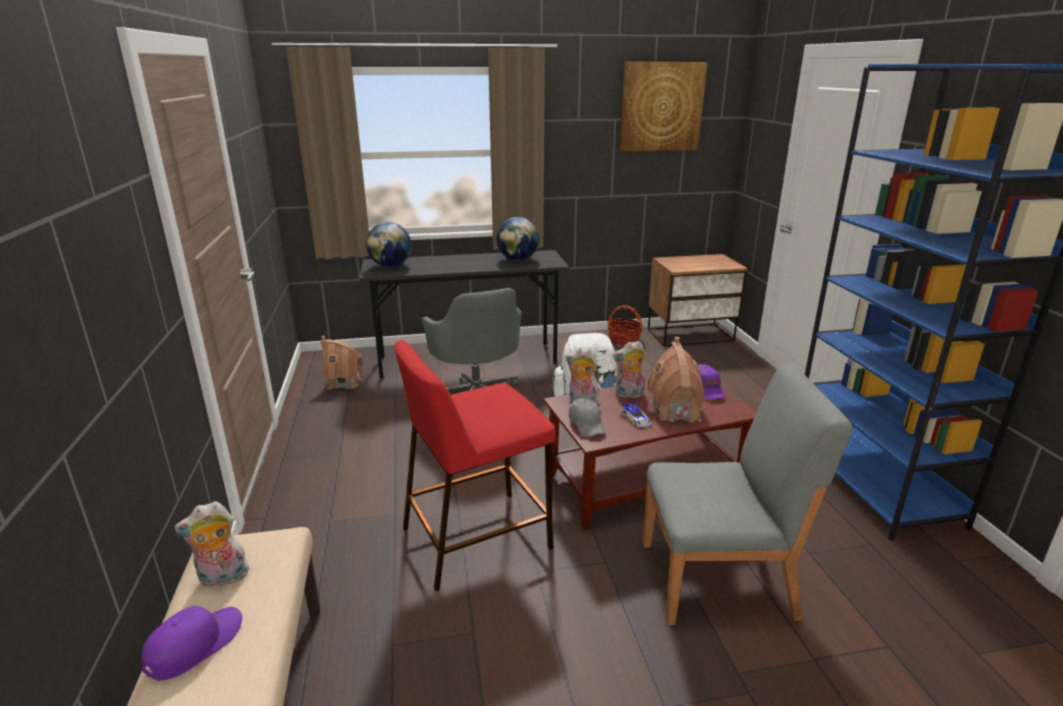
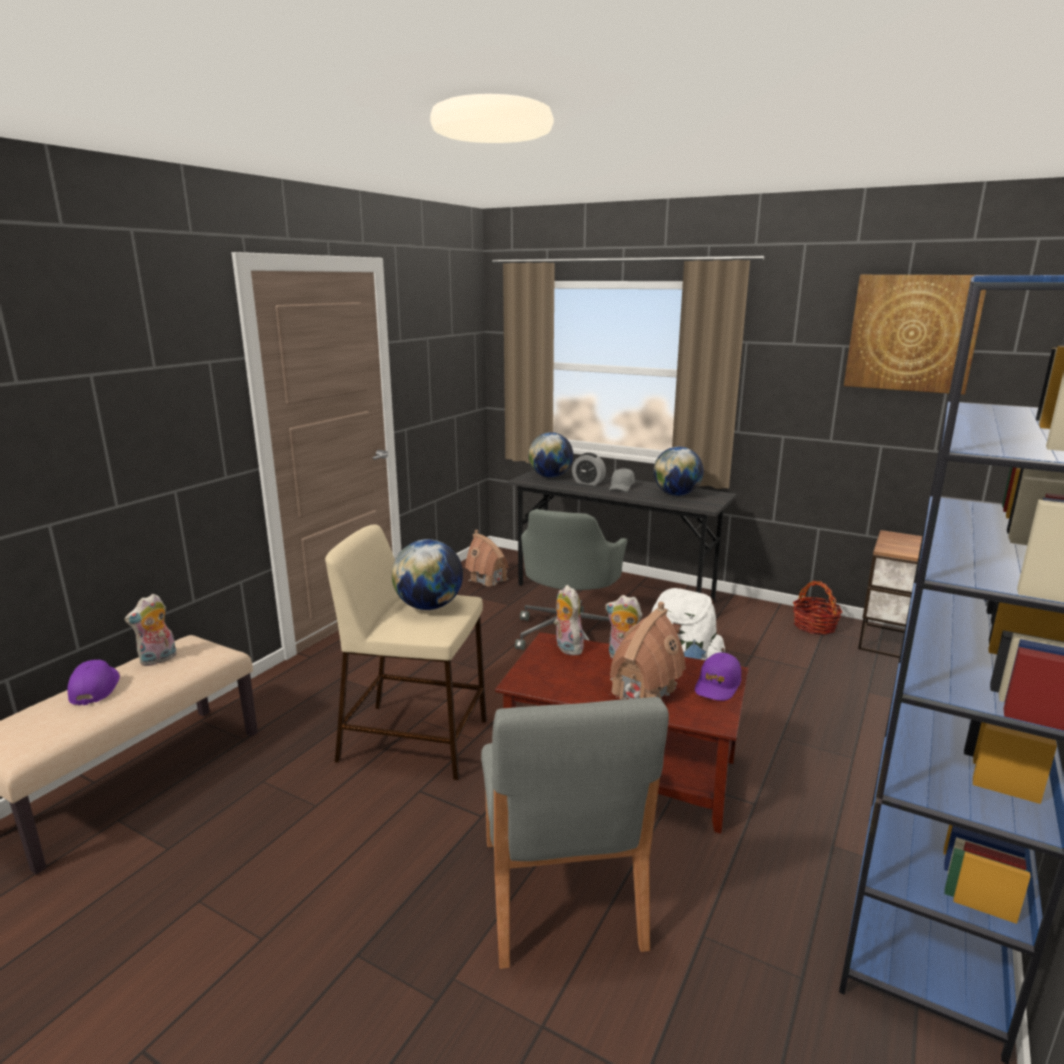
camera: 40 degrees right, 5 degrees down
purple cap [141,606,242,681] -> purple cap turned 90 degrees counterclockwise [67,660,120,706]
plush toy [174,501,250,588] -> plush toy turned 75 degrees counterclockwise [125,594,177,666]
red stool [395,340,556,591] -> beige stool [325,525,487,780]
grey cap [569,398,606,437] -> grey cap moved to [609,468,635,492]
toy car [621,402,651,428] -> none
grey chair [643,365,852,625] -> grey chair turned 45 degrees clockwise [481,697,669,969]
none -> globe [392,539,463,610]
none -> alarm clock [572,453,606,485]

